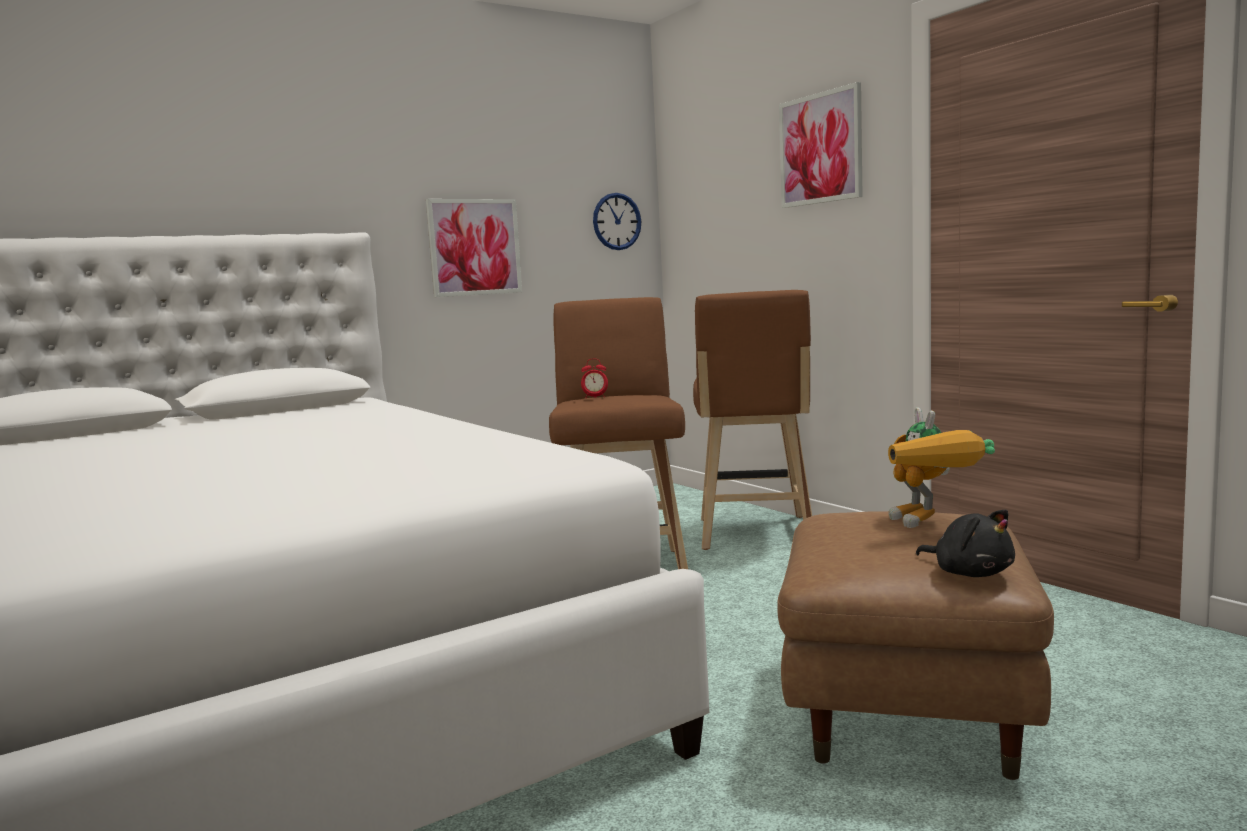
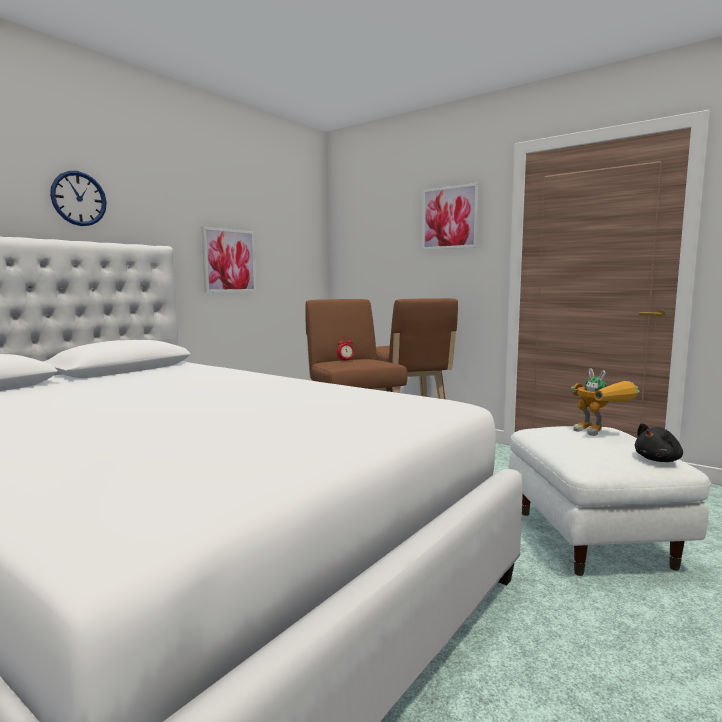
camera: 20 degrees left, 0 degrees up
wall clock [593,193,641,250] -> wall clock moved to [50,171,107,226]
brown ottoman [777,511,1054,780] -> white ottoman [508,426,711,576]
black plush toy [916,510,1015,577] -> black plush toy turned 120 degrees clockwise [635,423,683,462]

